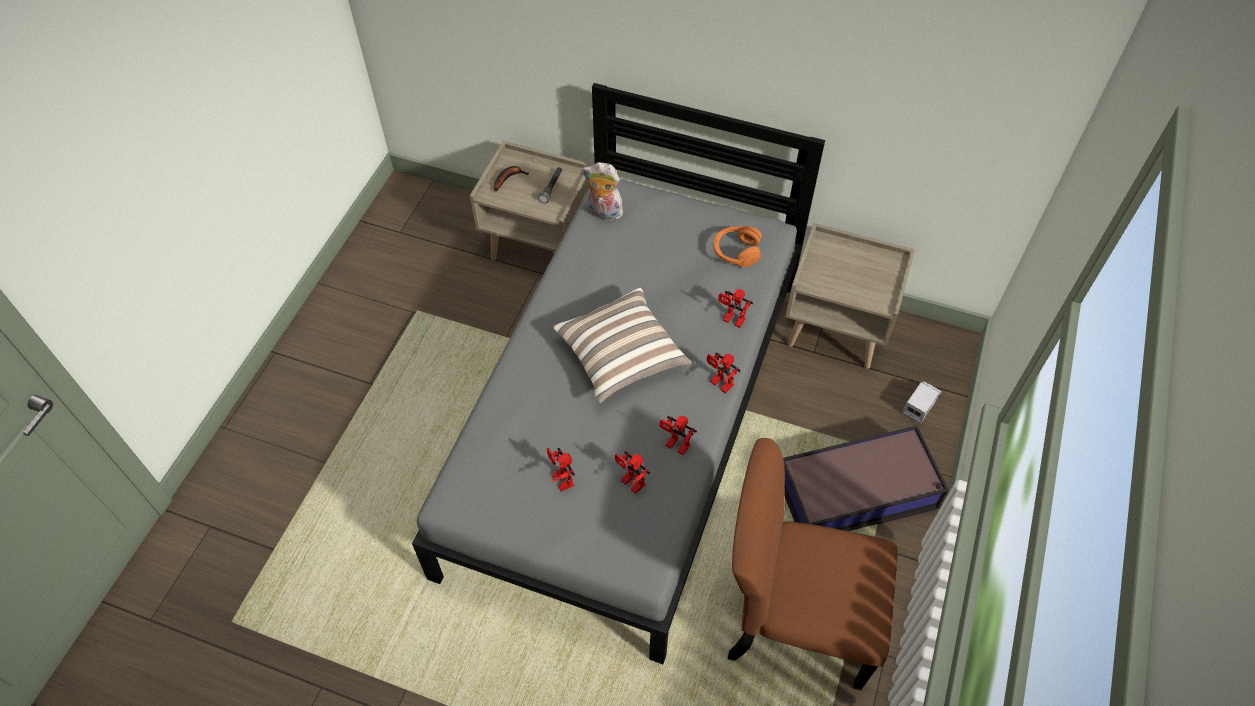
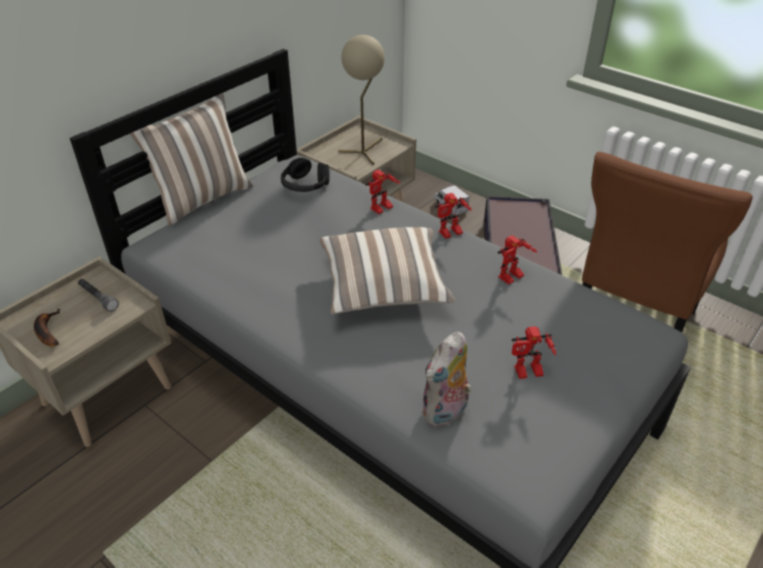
camera: 70 degrees left, 15 degrees down
plush toy [582,162,625,223] -> plush toy moved to [421,332,472,428]
toy robot [615,451,650,494] -> none
orange headphones [713,226,762,267] -> black headphones [281,158,330,192]
none -> pillow [130,93,253,226]
none -> beige table lamp [338,35,385,165]

